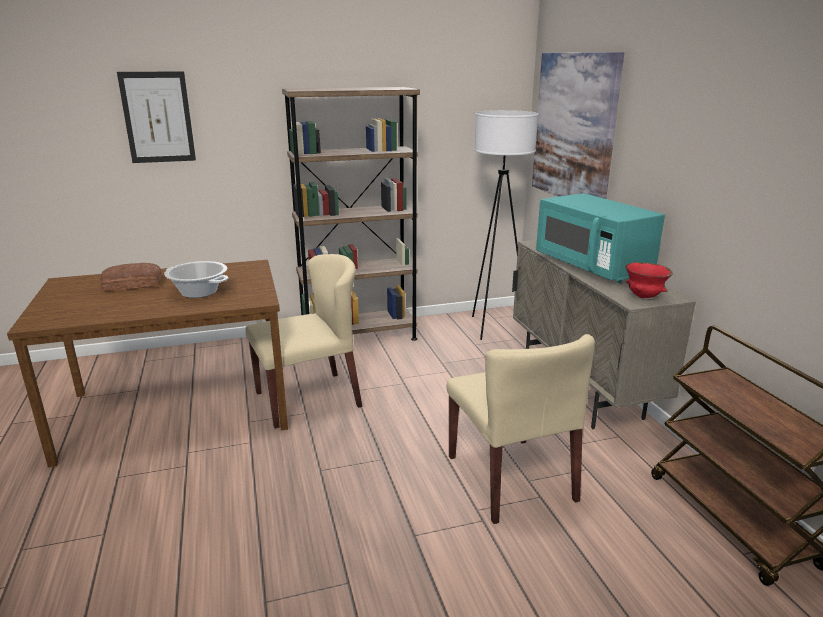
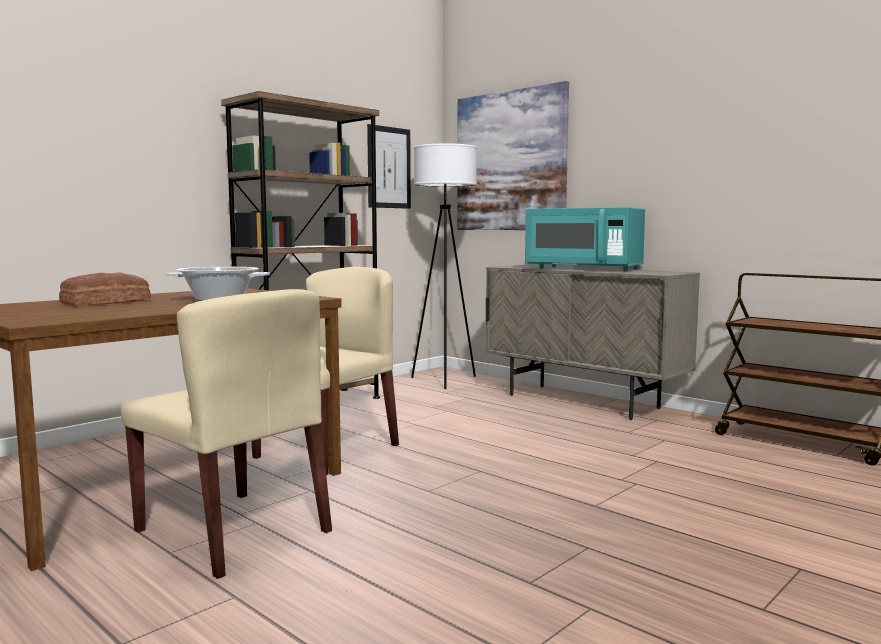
camera: 30 degrees left, 15 degrees down
picture [117,71,196,163] -> picture moved to [367,124,411,209]
beige chair [446,334,595,524] -> beige chair moved to [121,289,332,579]
red bowl [625,262,673,298] -> none

